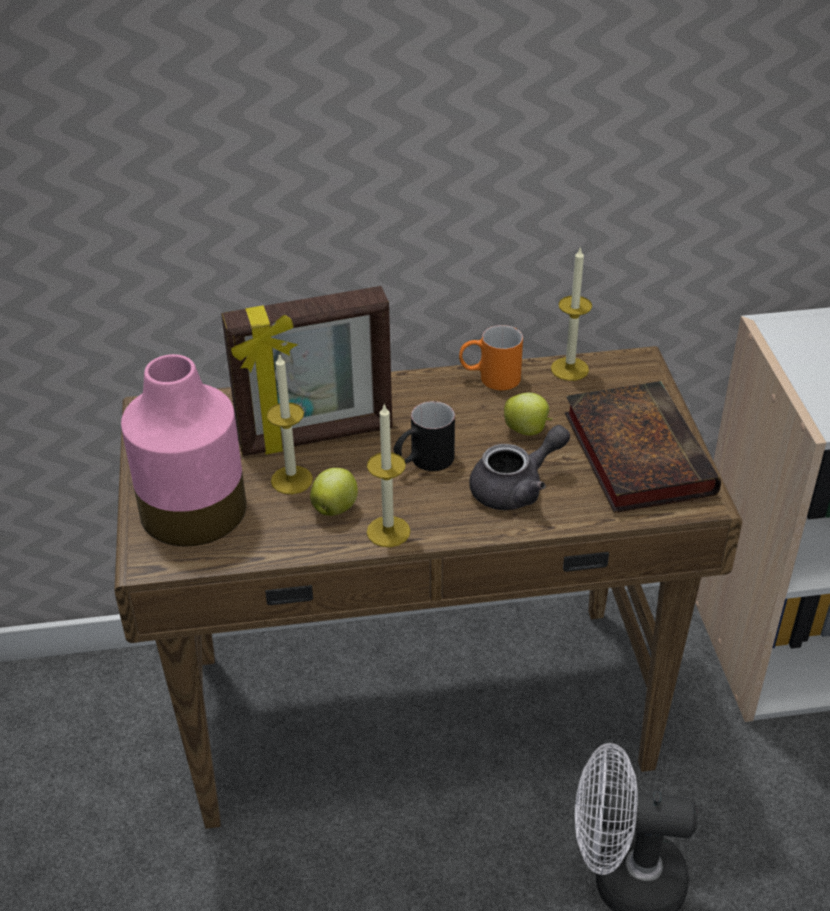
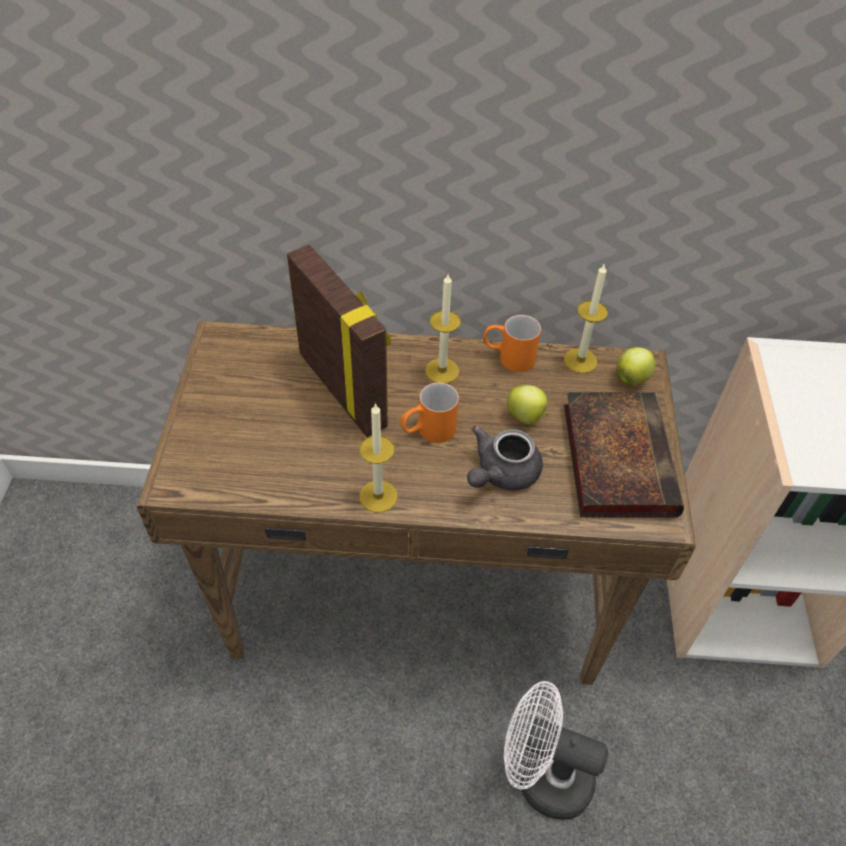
camera: 10 degrees right, 10 degrees up
pink vase [121,354,247,546] -> none
picture frame [221,286,392,456] -> picture frame turned 120 degrees counterclockwise [287,245,391,437]
candle [267,353,313,494] -> candle moved to [425,274,461,384]
apple [310,468,358,516] -> apple moved to [616,347,655,385]
black mug [393,401,455,471] -> orange mug [400,382,459,443]
grey teapot [469,425,570,510] -> grey teapot turned 150 degrees clockwise [467,426,543,491]

